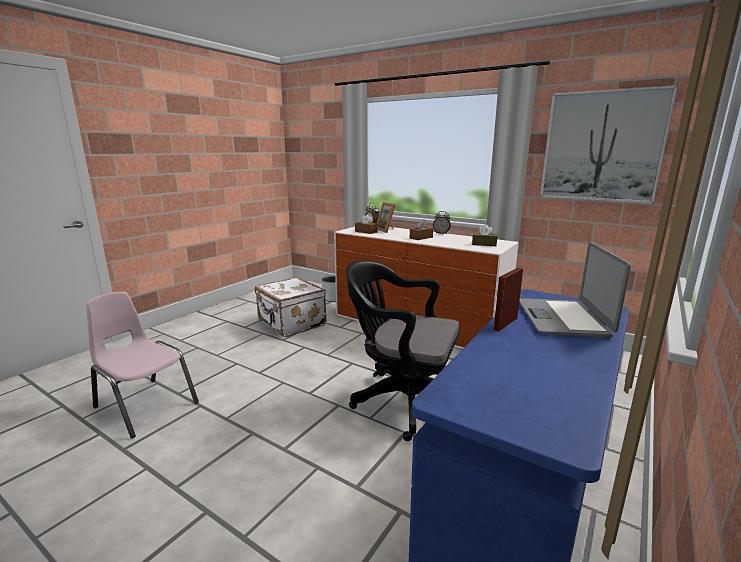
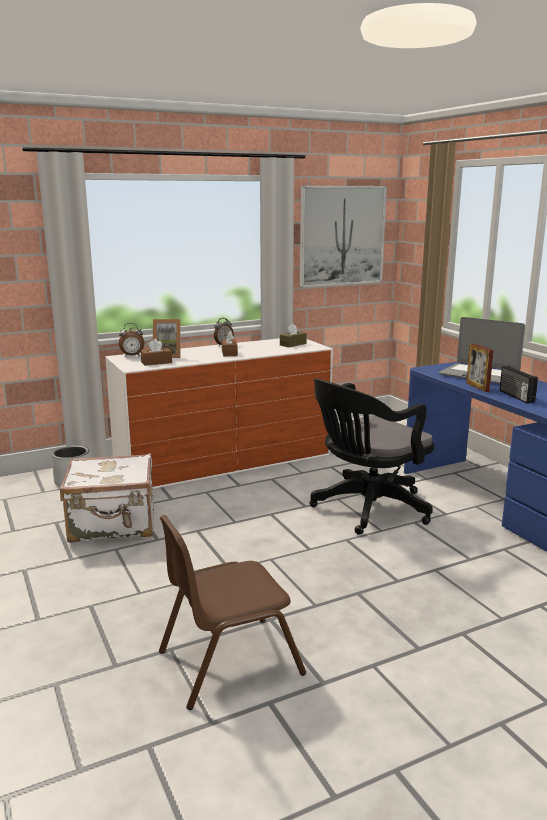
camera: 60 degrees left, 0 degrees up
pink chair [86,292,199,438] -> brown chair [159,515,306,710]
none -> radio [499,366,538,404]

